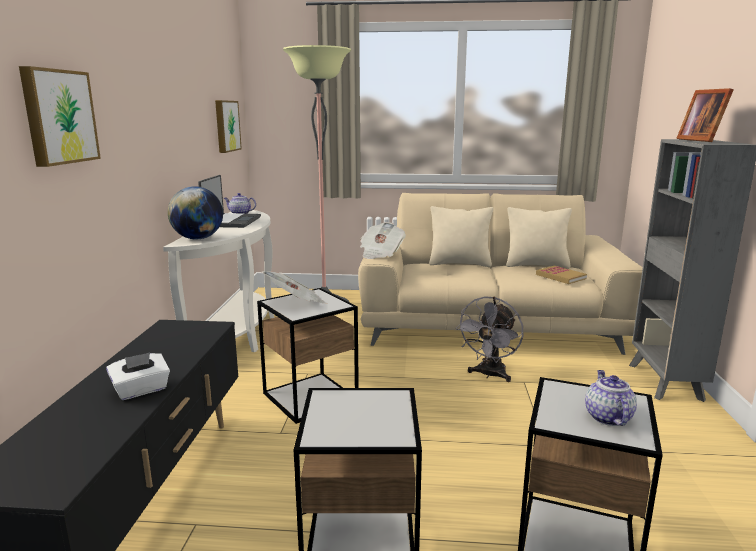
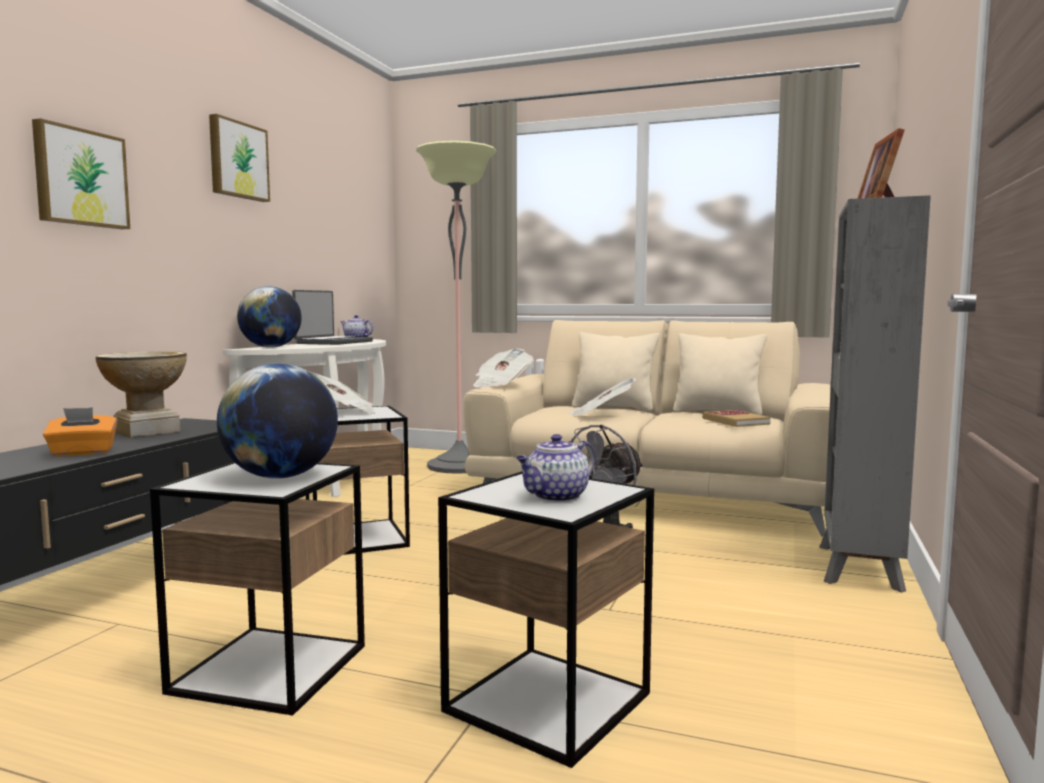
camera: 15 degrees right, 10 degrees down
white tissue box [106,353,170,400] -> orange tissue box [43,407,117,456]
picture [215,100,242,153] -> picture moved to [209,114,270,202]
teapot [585,370,637,426] -> teapot turned 150 degrees counterclockwise [516,434,595,502]
none -> vase [96,351,187,438]
none -> globe [217,363,338,479]
none -> newspaper [569,378,636,415]

